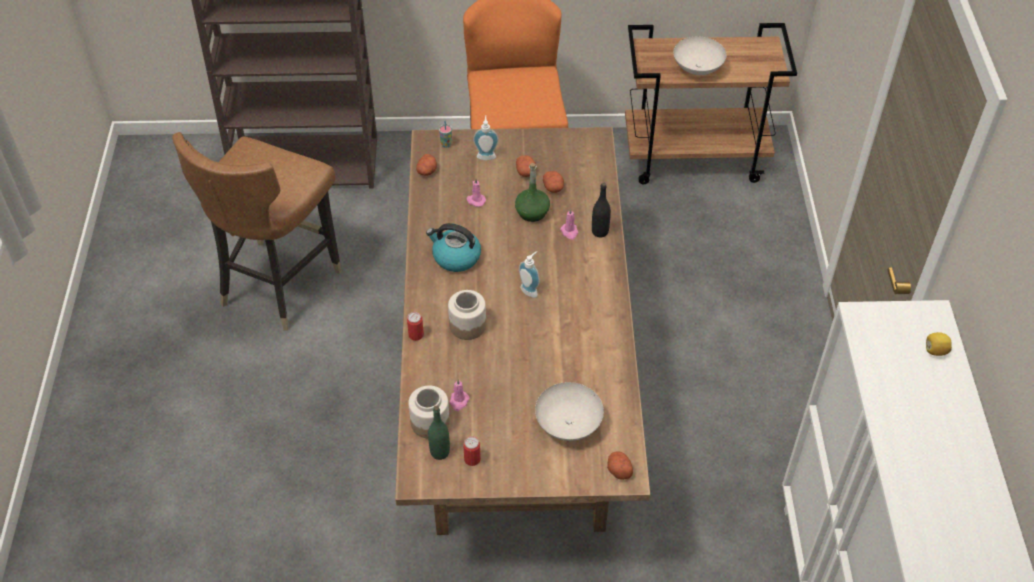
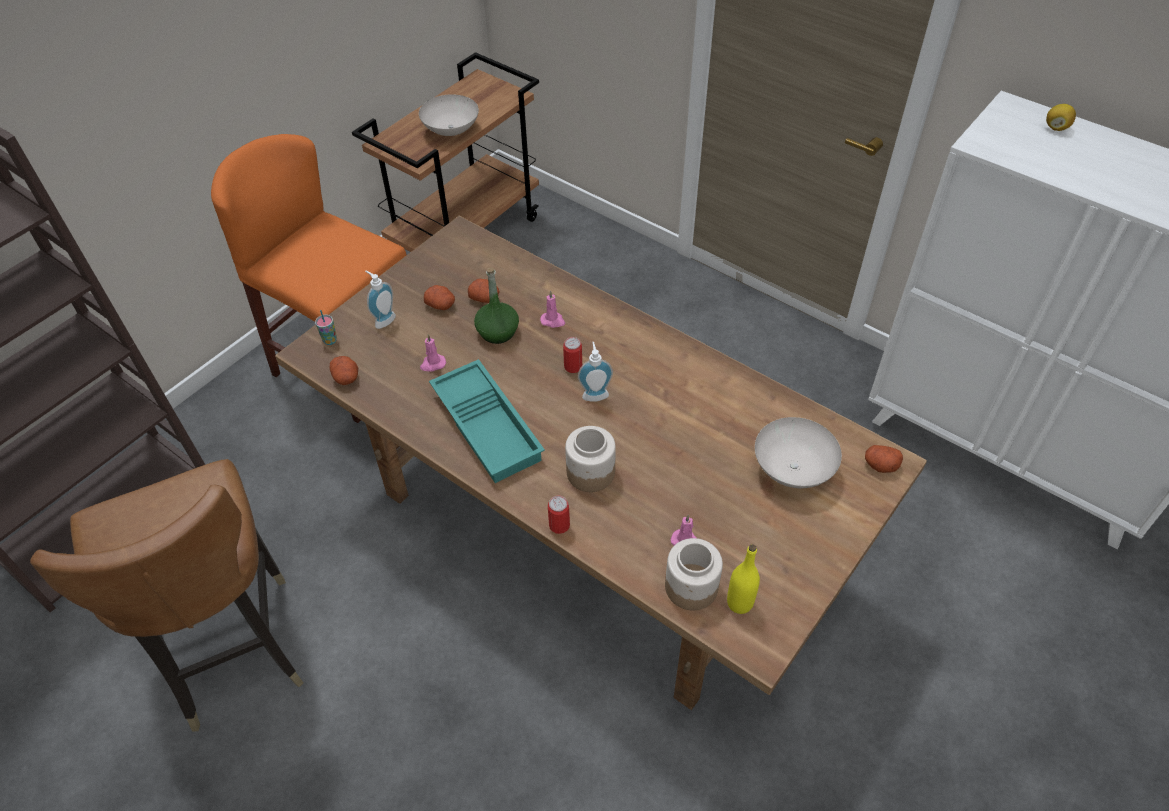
camera: 50 degrees left, 0 degrees up
kettle [426,223,481,272] -> turquoise tray [429,359,545,483]
green bottle [428,406,450,460] -> yellow bottle [727,544,760,614]
can [463,436,481,466] -> can moved to [563,337,582,373]
black bottle [592,182,611,237] -> none

